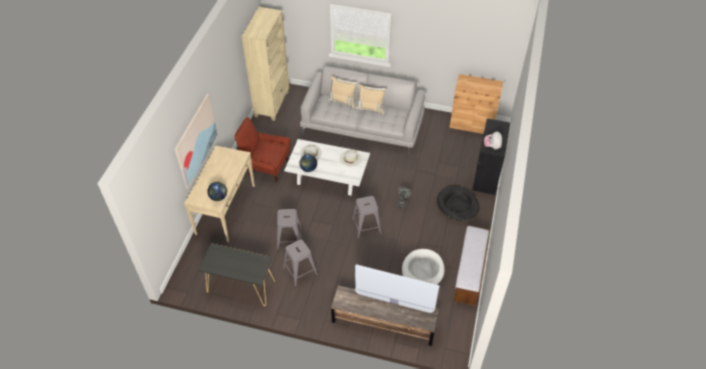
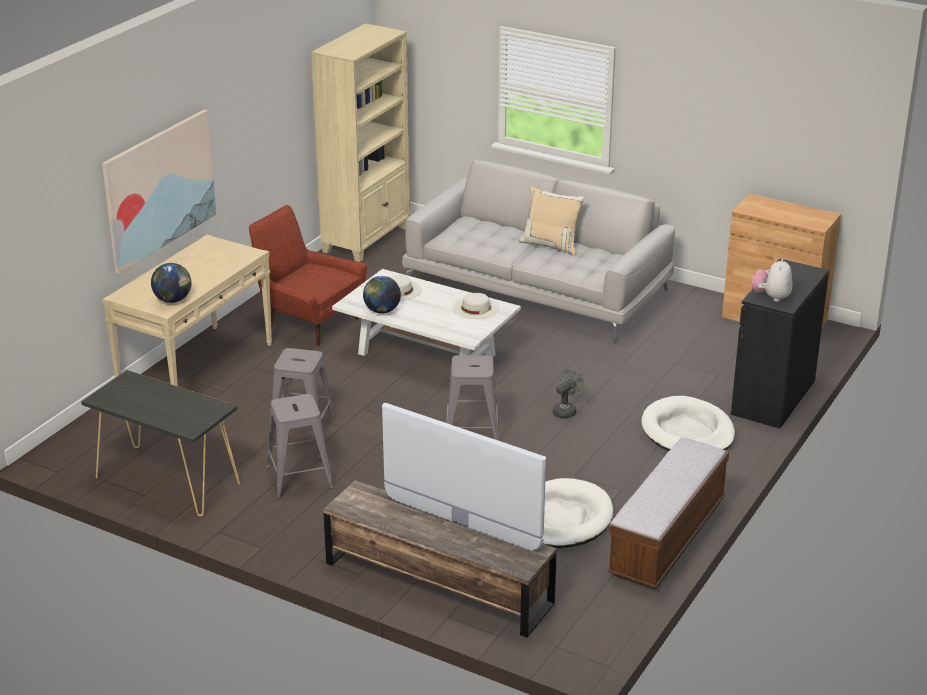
camera: 15 degrees right, 20 degrees down
beige pillow [328,76,357,108] -> none
black dog bed [437,186,480,221] -> white dog bed [642,396,735,451]

